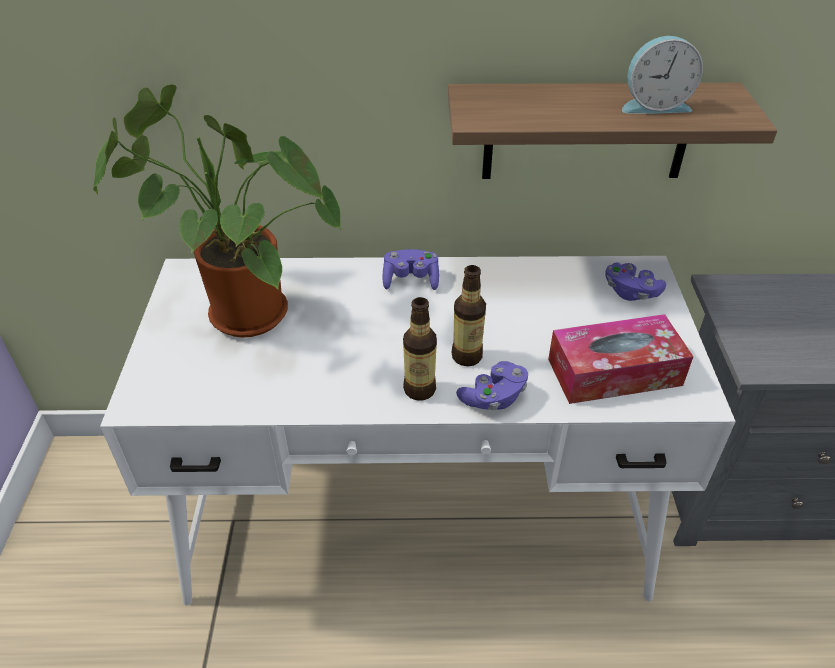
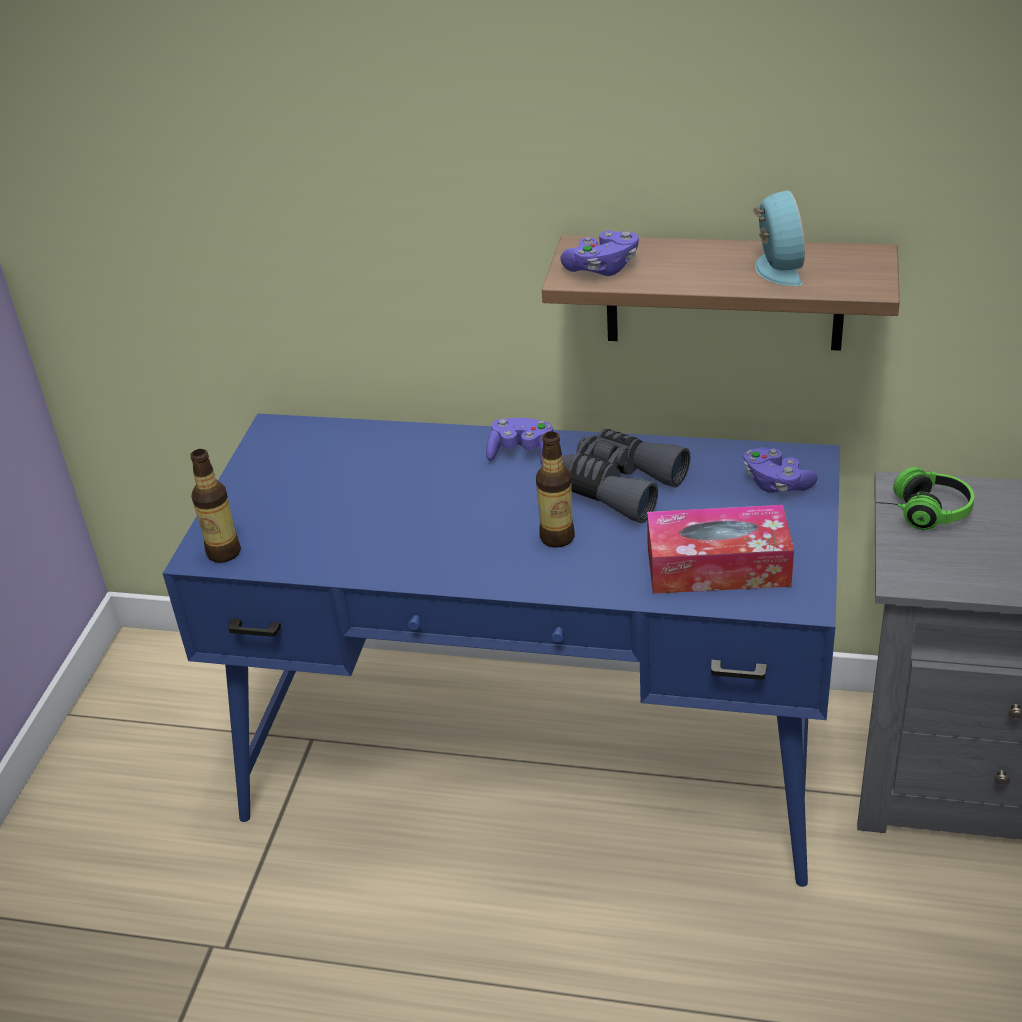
camera: 15 degrees right, 5 degrees down
potted plant [93,84,342,338] -> none
white desk [100,256,736,606] -> blue desk [162,413,840,887]
bottle [403,297,437,401] -> bottle moved to [190,449,241,563]
purple game controller [456,361,528,410] -> purple game controller moved to [560,231,639,276]
alarm clock [622,36,703,114] -> alarm clock turned 105 degrees counterclockwise [753,190,805,286]
none -> grey binoculars [562,428,690,523]
none -> headphones [875,467,975,530]

